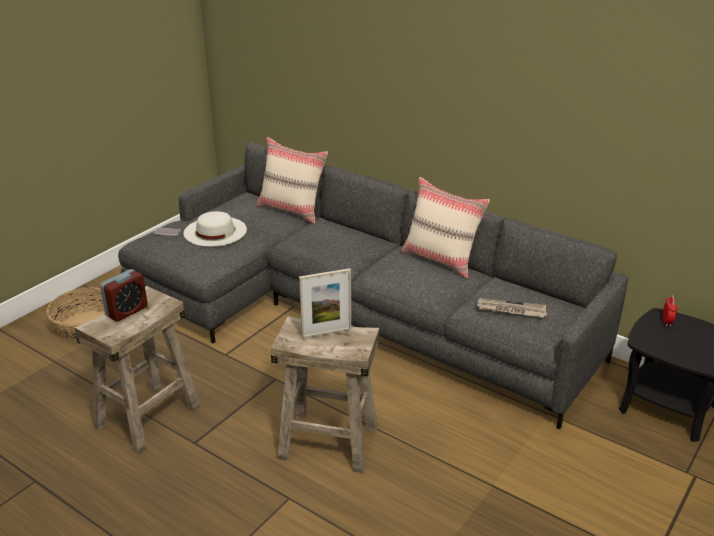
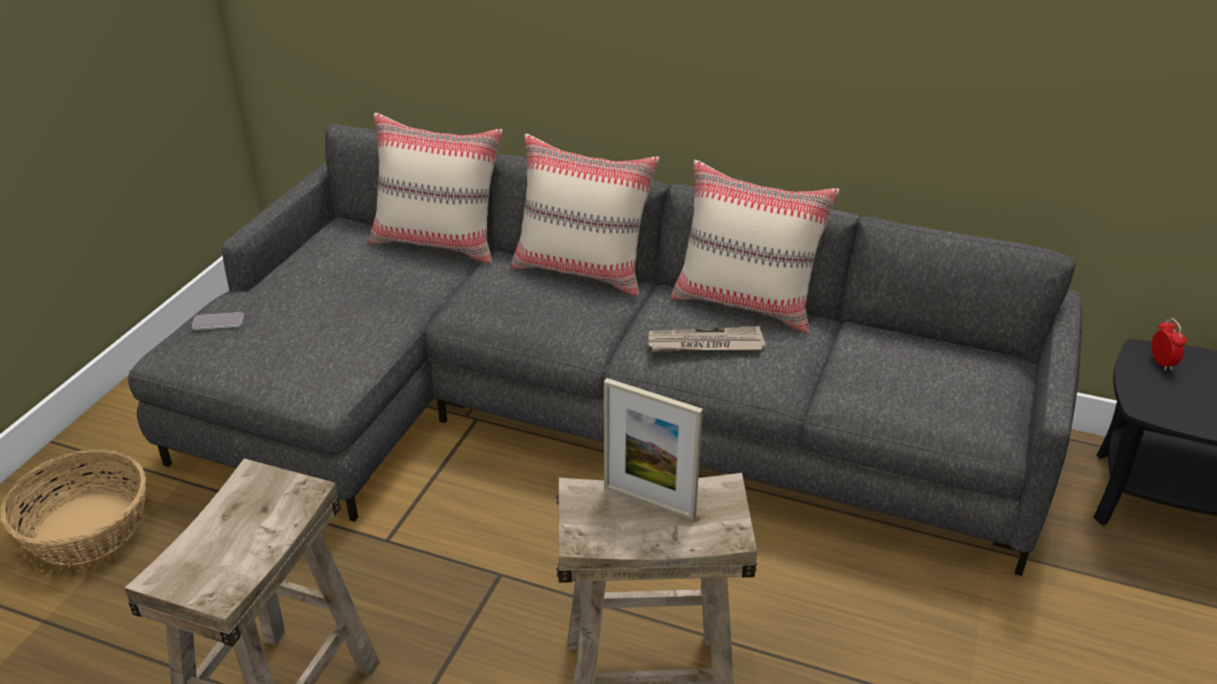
camera: 15 degrees left, 5 degrees up
alarm clock [100,269,148,322] -> none
white hat [183,211,247,247] -> none
picture frame [299,268,351,339] -> picture frame turned 60 degrees clockwise [604,378,703,521]
newspaper [477,298,547,318] -> newspaper moved to [649,326,766,352]
none -> beige pillow [511,134,659,296]

